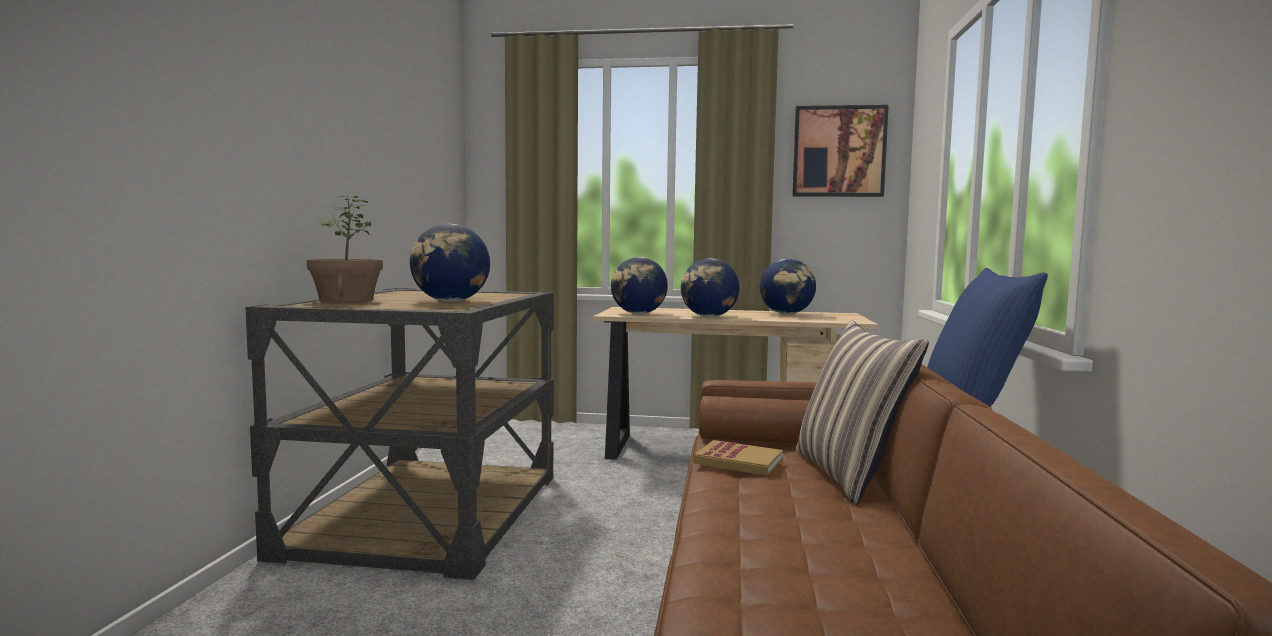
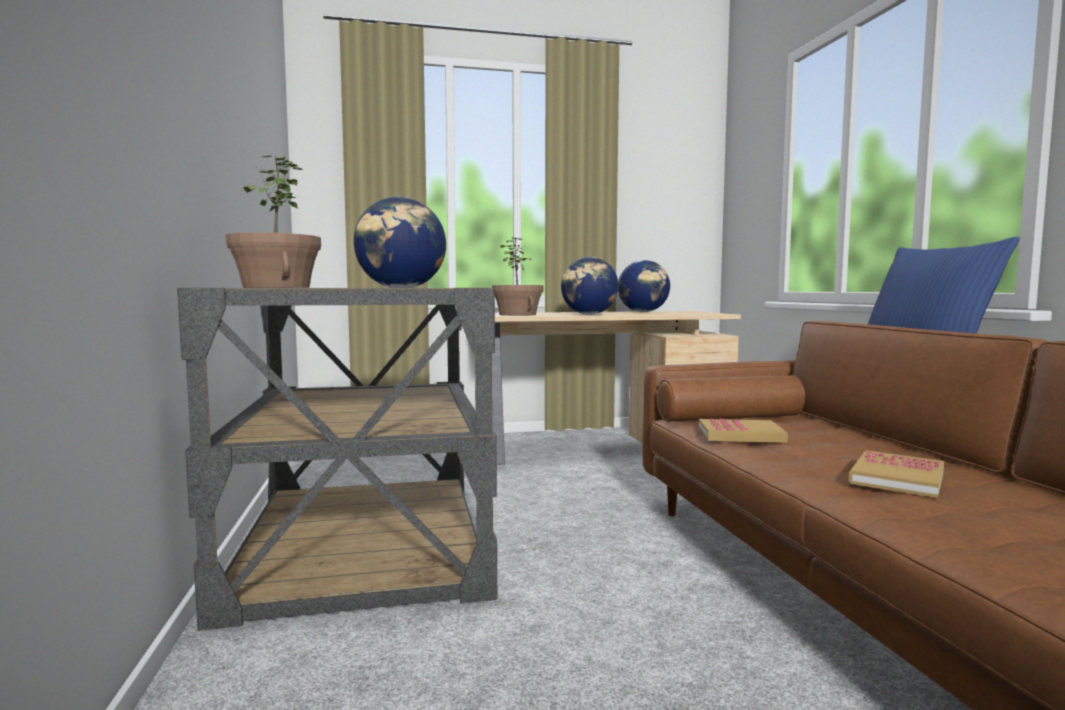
camera: 20 degrees left, 0 degrees up
globe [611,257,668,314] -> potted plant [492,237,543,316]
picture [792,105,889,197] -> none
pillow [796,320,929,505] -> none
none -> book [849,450,944,498]

